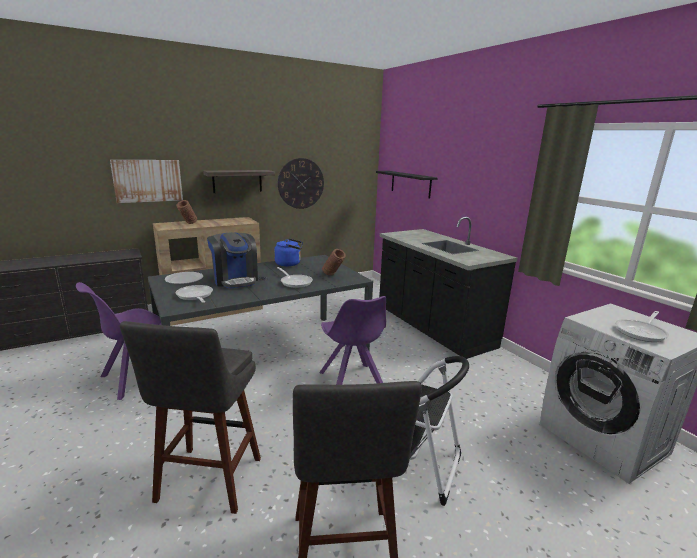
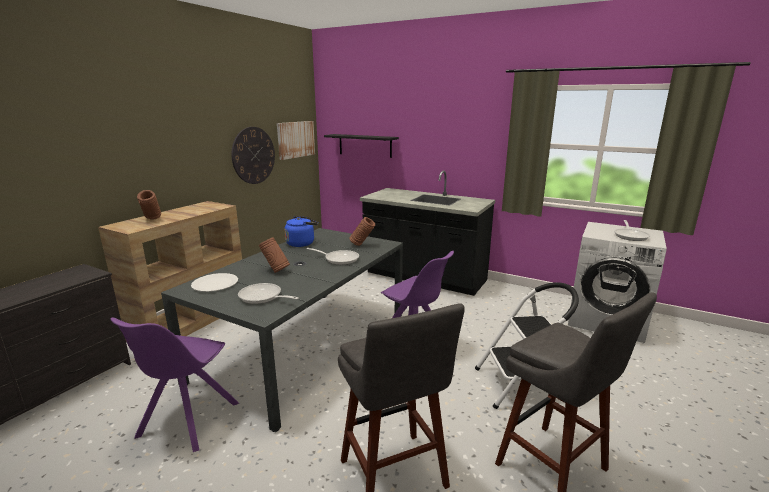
camera: 30 degrees left, 0 degrees up
picture [110,160,183,203] -> picture moved to [277,121,315,160]
shelf [203,170,275,193] -> none
coffee machine [207,232,258,289] -> brown vase [259,238,290,273]

